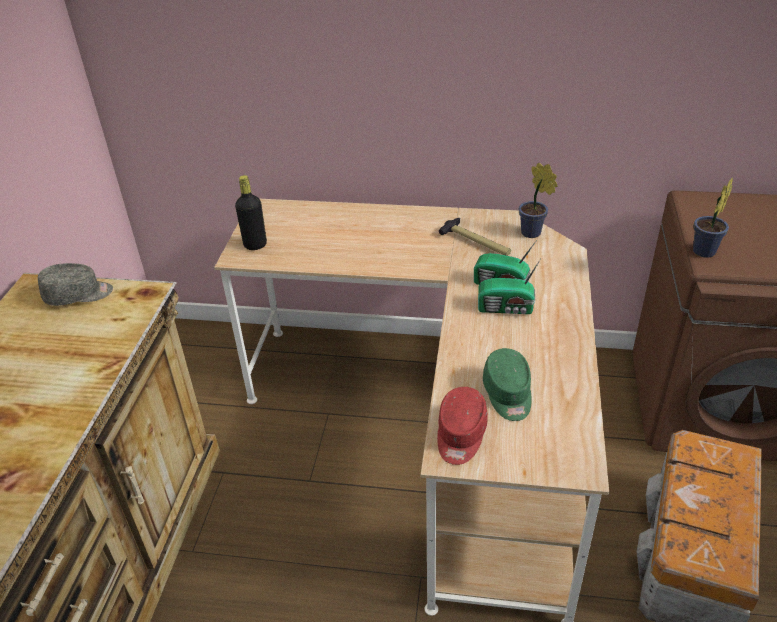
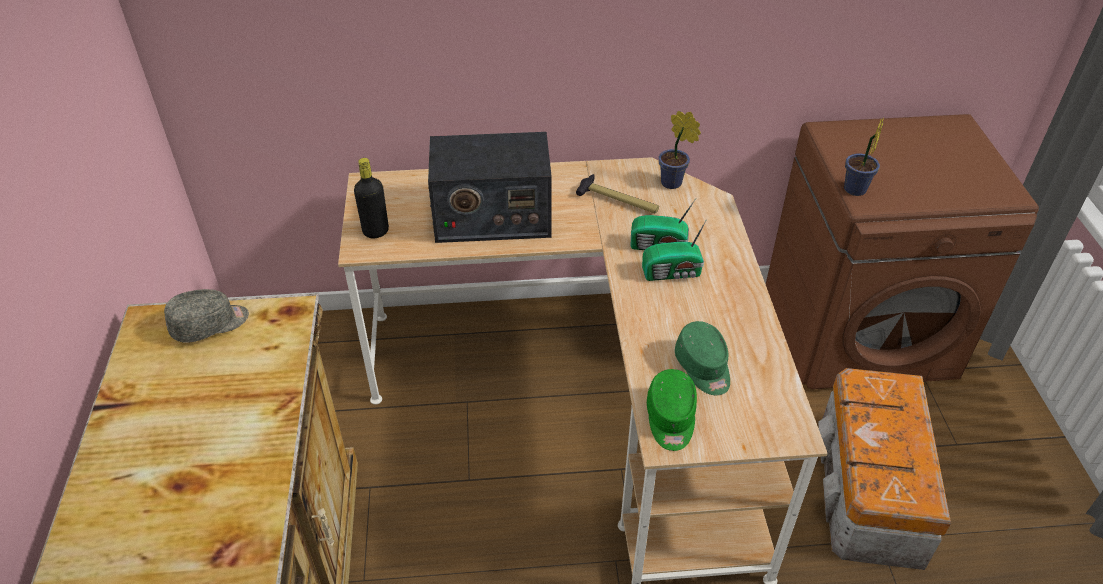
camera: 15 degrees left, 5 degrees up
red cap [437,387,488,465] -> green cap [647,369,697,451]
none -> radio [428,132,552,243]

